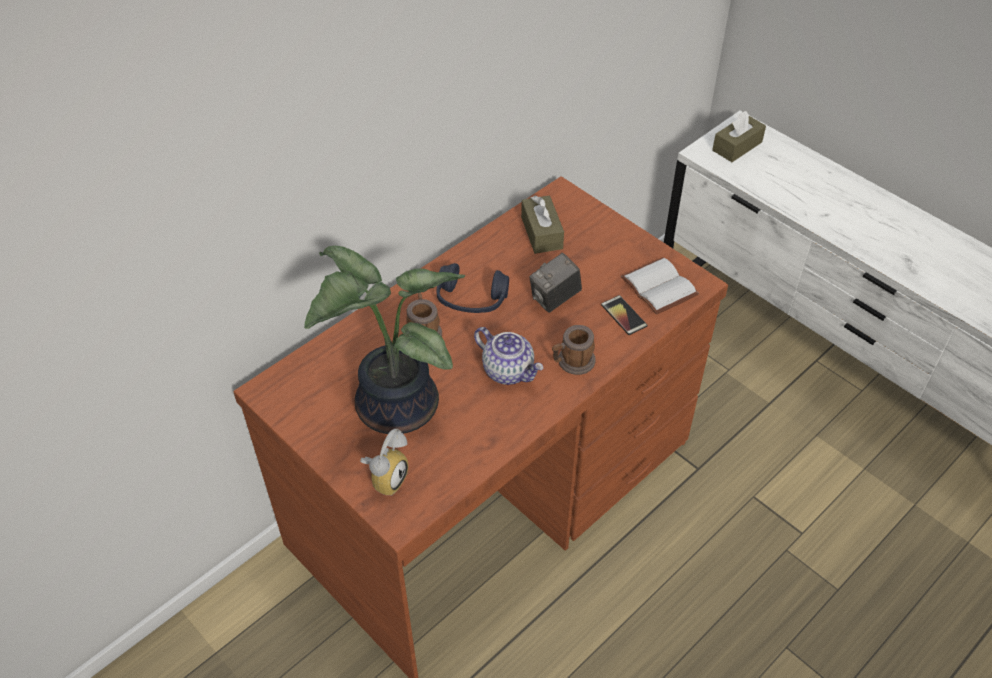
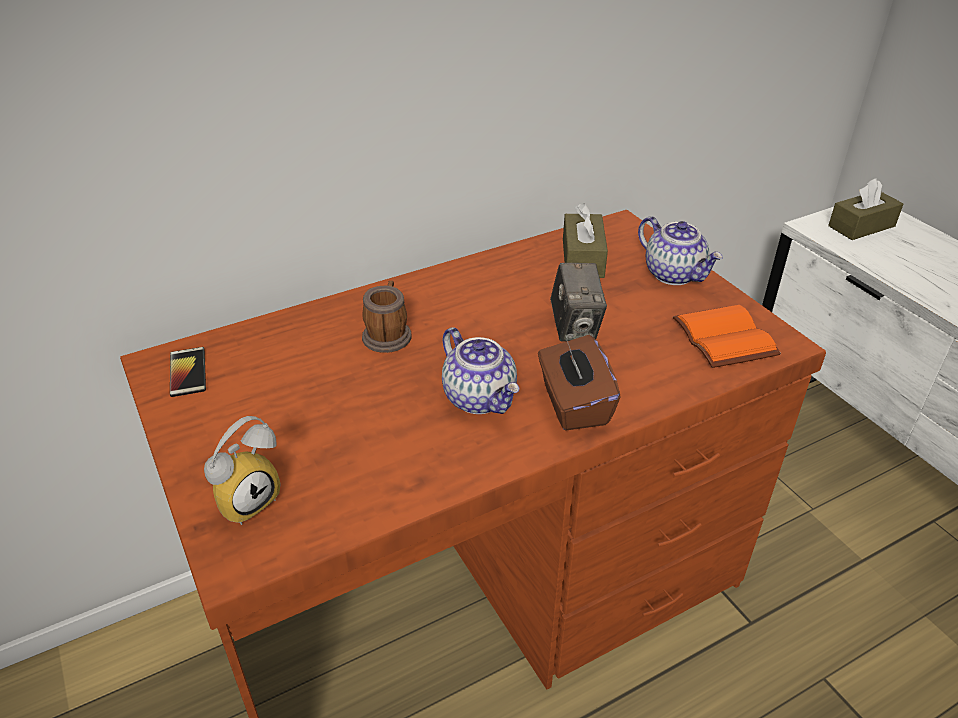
camera: 15 degrees right, 10 degrees down
potted plant [304,246,465,434] -> none
blue headphones [437,263,509,313] -> none
camera [529,253,582,313] -> camera turned 75 degrees counterclockwise [550,263,607,342]
mug [552,325,596,375] -> brown tissue box [538,335,621,431]
phone [601,295,647,335] -> phone moved to [170,347,206,397]
white book [621,257,699,315] -> orange book [673,305,781,368]
none -> teapot [638,216,723,285]

